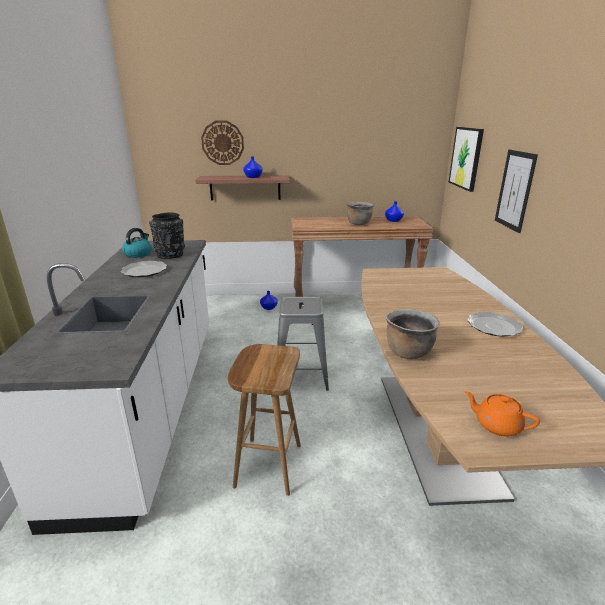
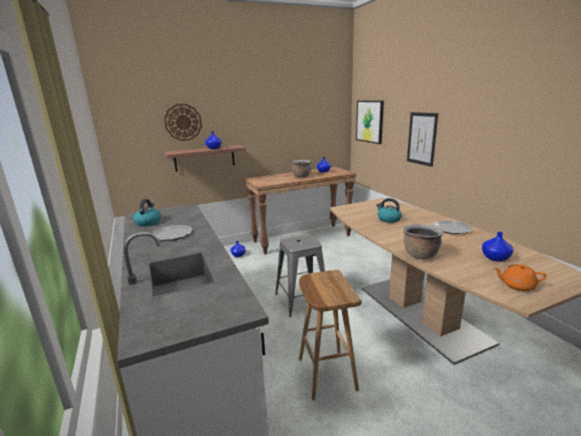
camera: 20 degrees left, 5 degrees down
black vase [149,213,185,259] -> none
none -> kettle [376,198,402,223]
none -> blue vase [482,232,513,262]

